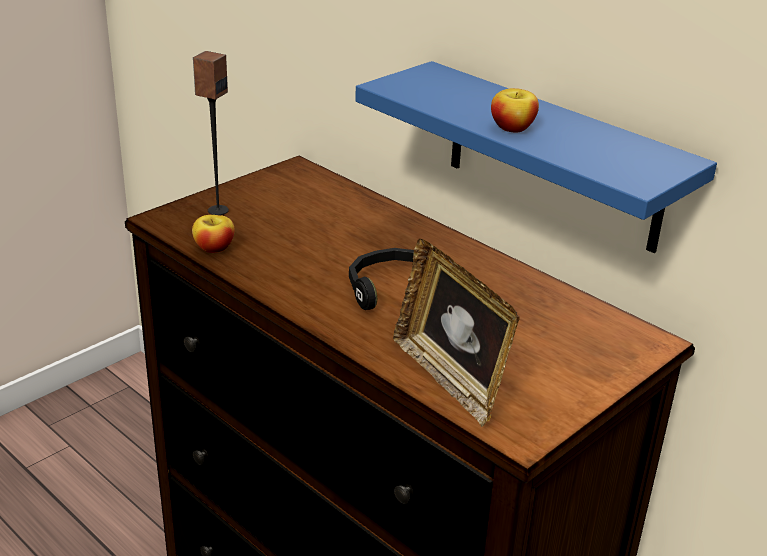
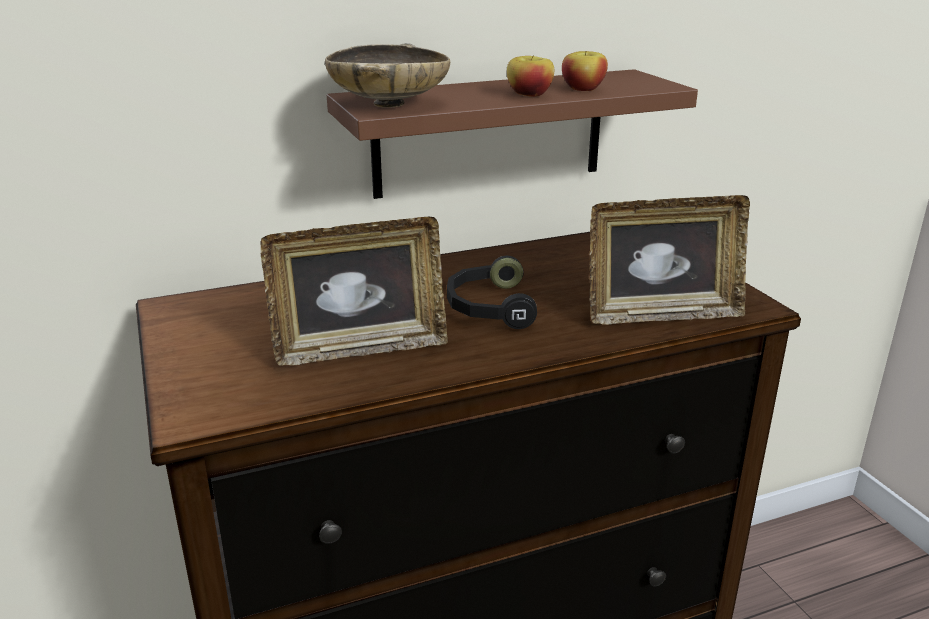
camera: 65 degrees left, 5 degrees down
apple [192,215,234,253] -> apple moved to [562,51,608,91]
speaker [193,51,229,215] -> none
blue shelf [355,61,717,253] -> brown shelf [327,69,698,199]
none -> picture frame [261,217,448,366]
none -> beige bowl [325,43,450,108]

